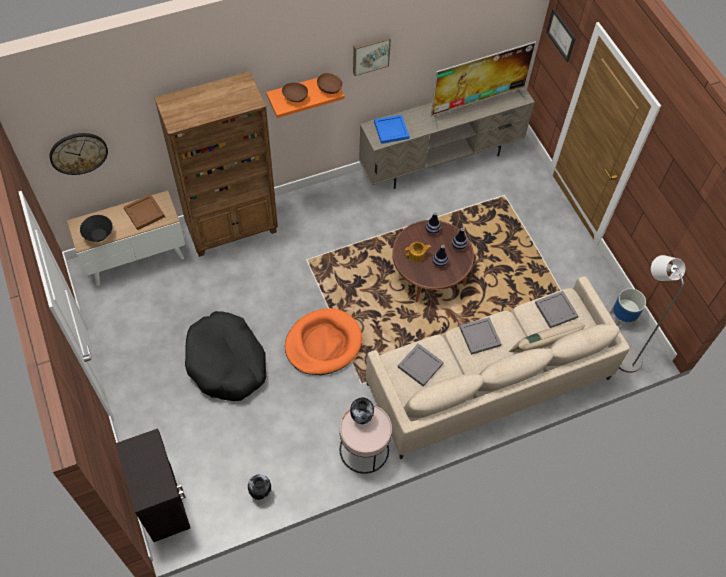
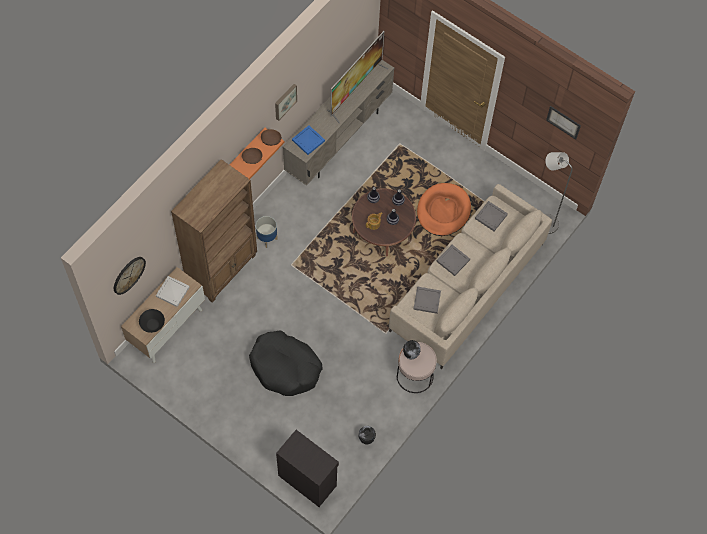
camera: 30 degrees left, 5 degrees up
brown tray [124,194,165,230] -> white tray [156,276,190,307]
orange dog bed [285,308,362,375] -> orange dog bed moved to [417,183,471,236]
beige pillow [509,323,585,353] -> none
picture [546,8,575,62] -> picture moved to [546,106,581,140]
planter [610,288,646,327] -> planter moved to [256,216,278,248]

